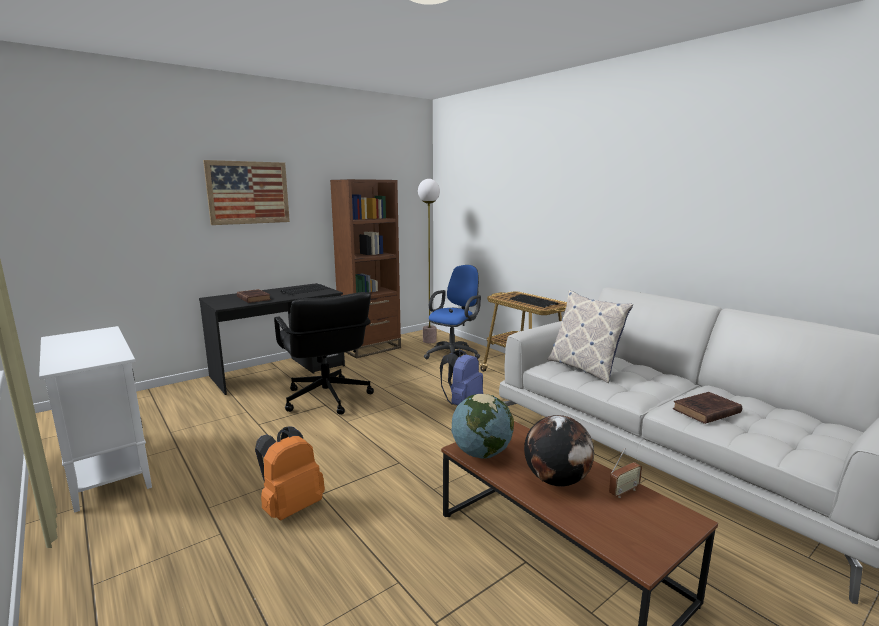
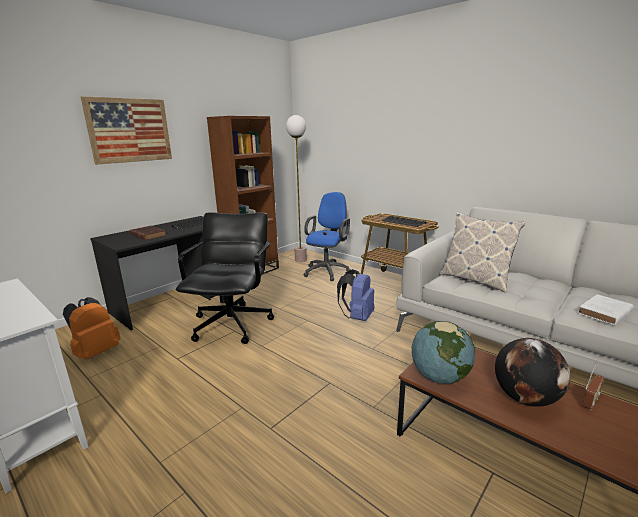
camera: 10 degrees left, 5 degrees up
orange backpack [255,426,325,520] -> orange backpack moved to [63,297,121,360]
black office chair [274,292,374,414] -> black office chair turned 135 degrees counterclockwise [176,212,274,344]
brown book [673,392,742,424] -> white book [577,294,634,325]

